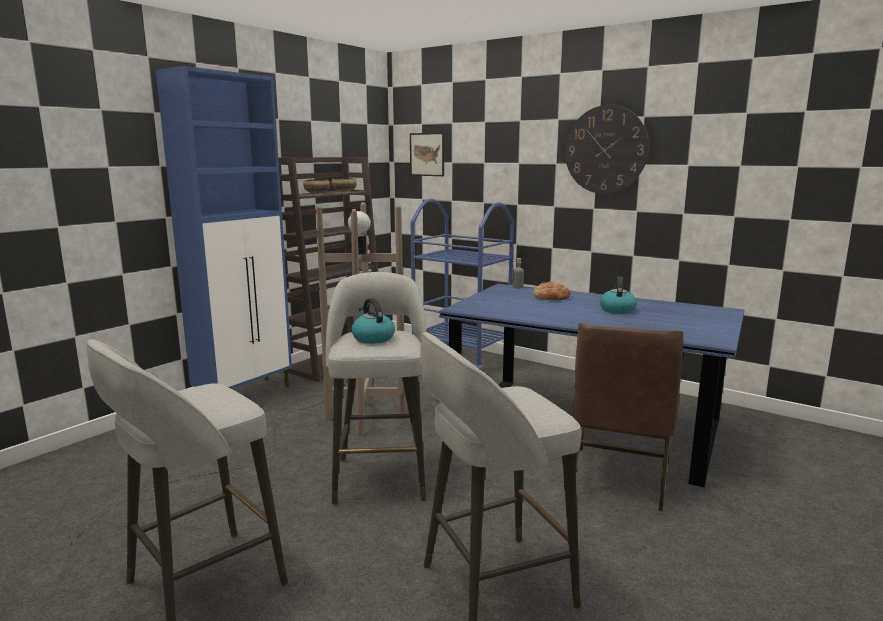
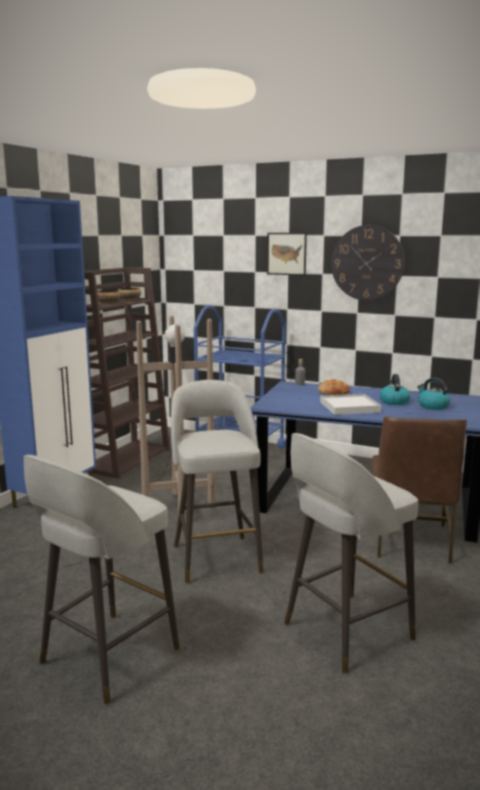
camera: 10 degrees left, 0 degrees up
kettle [352,298,395,344] -> kettle moved to [417,378,451,410]
picture [410,133,444,176] -> picture moved to [267,233,307,276]
none -> white tray [320,394,381,415]

